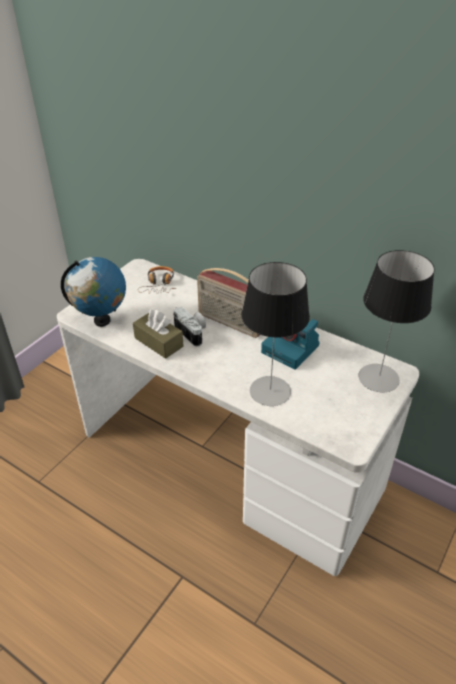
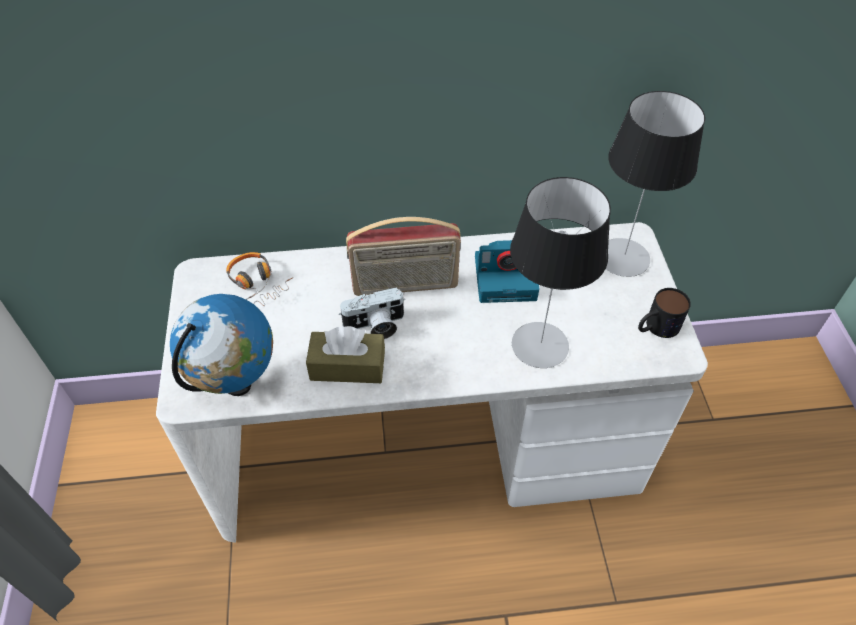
camera: 40 degrees left, 10 degrees up
camera [173,307,206,347] -> camera turned 150 degrees clockwise [339,287,404,339]
none -> mug [638,288,691,338]

